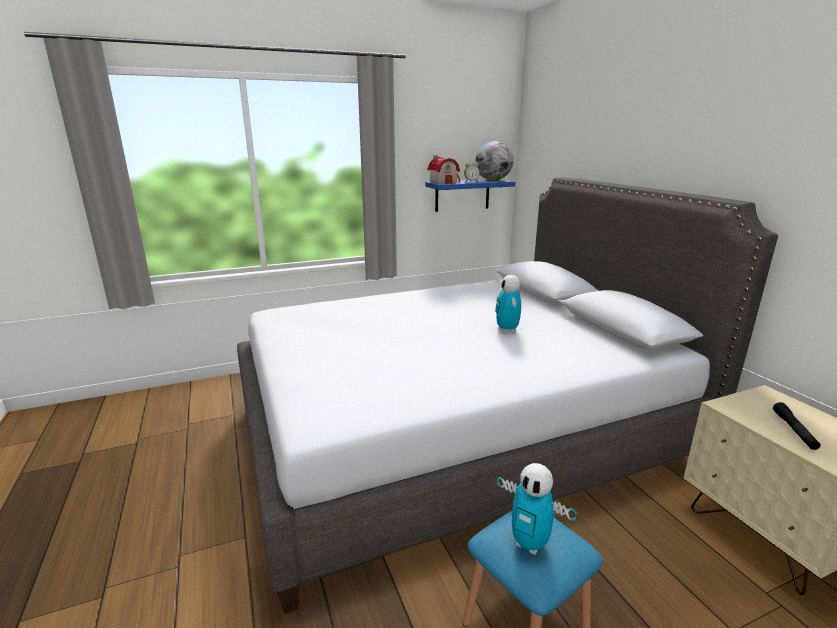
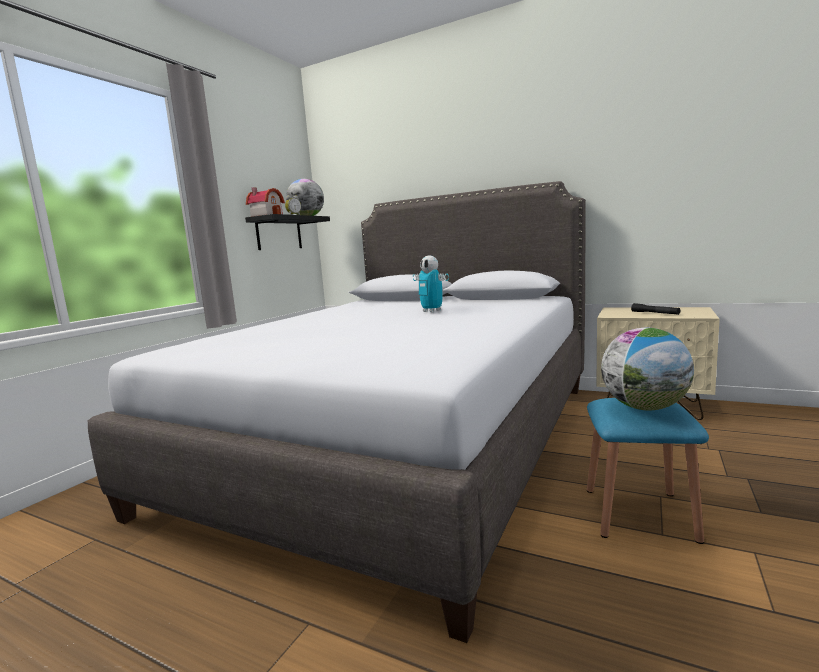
camera: 40 degrees left, 10 degrees down
blue shelf [425,179,515,212] -> black shelf [245,214,330,250]
toy robot [497,463,577,555] -> globe [601,328,694,410]

